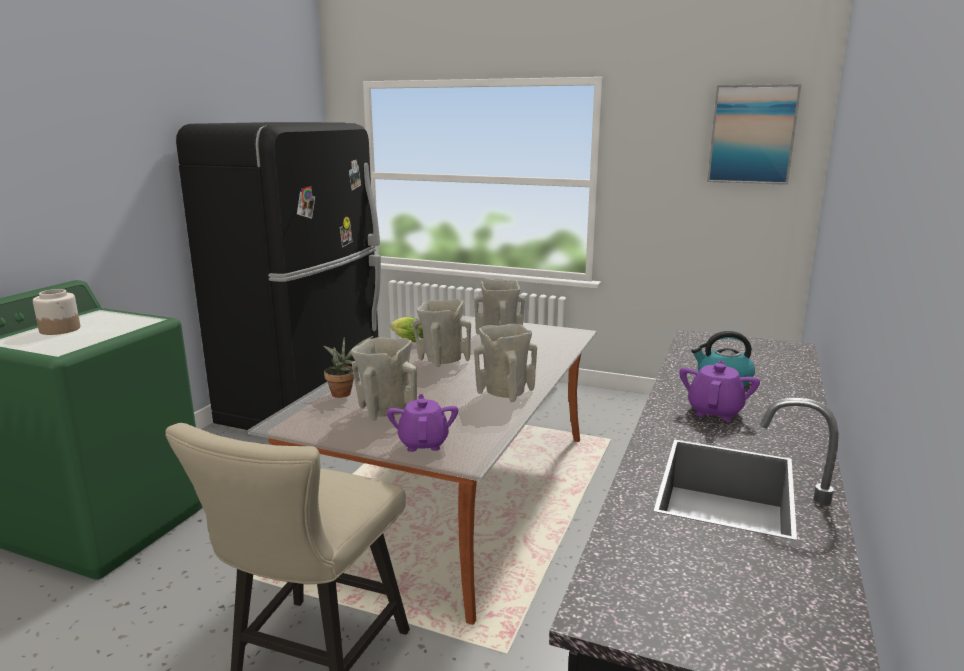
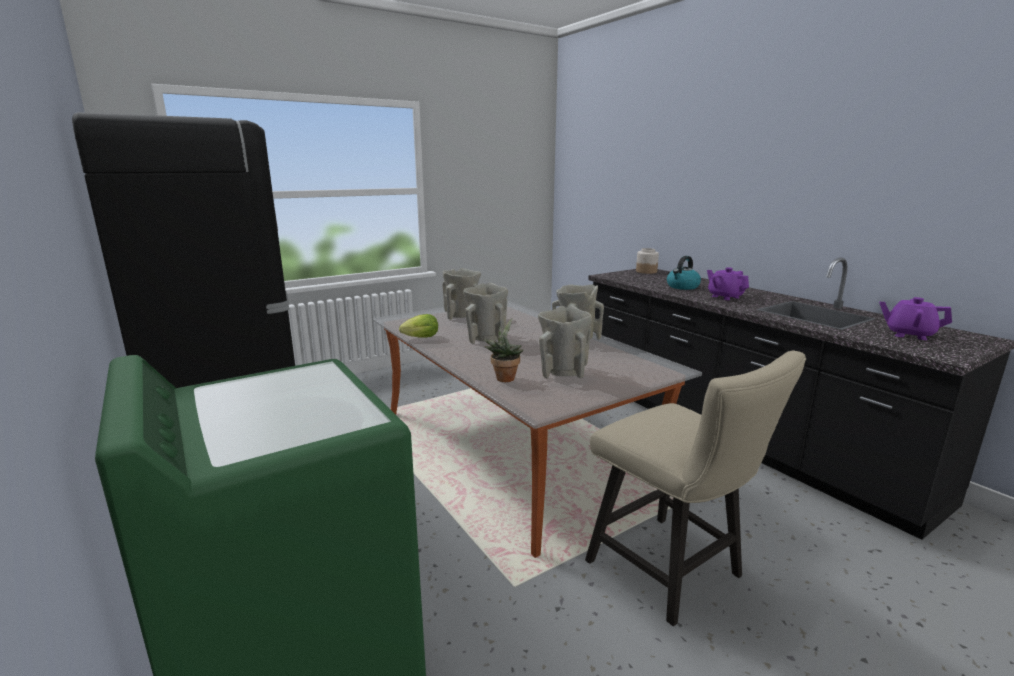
camera: 55 degrees left, 0 degrees up
jar [33,289,80,335] -> jar moved to [636,248,659,274]
purple teapot [387,394,458,452] -> purple teapot moved to [879,297,952,340]
picture [707,84,801,185] -> none

